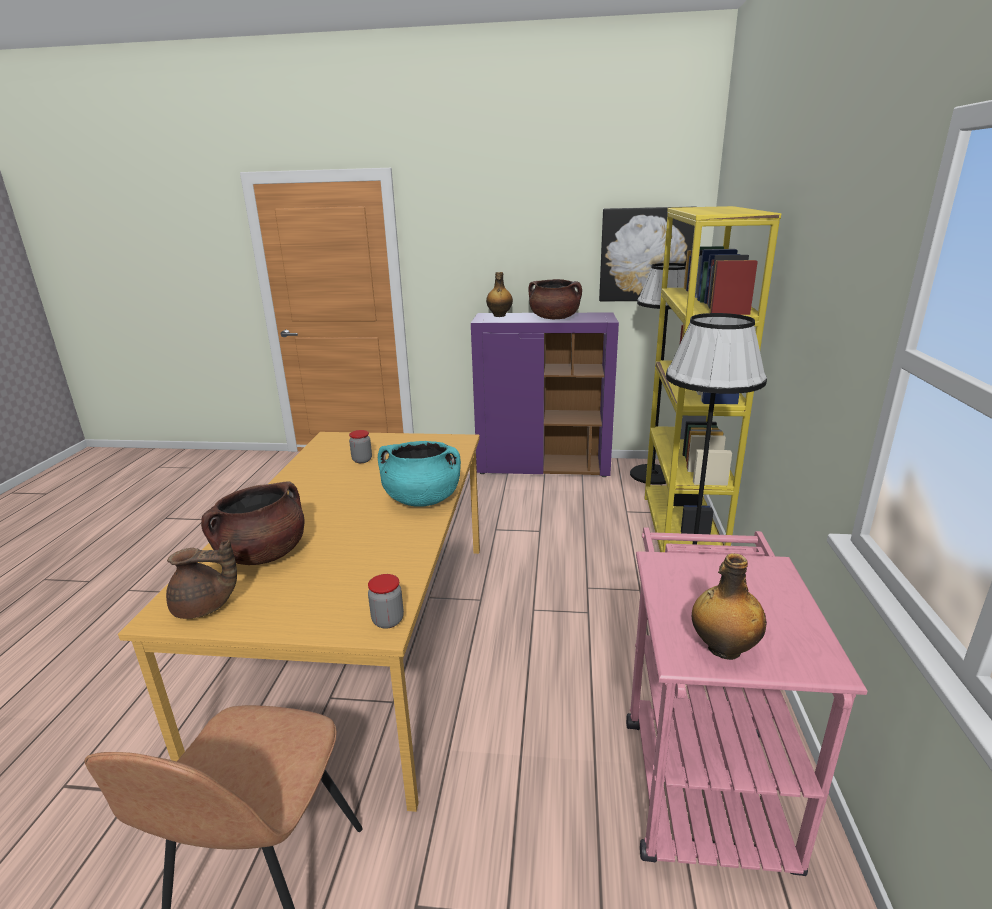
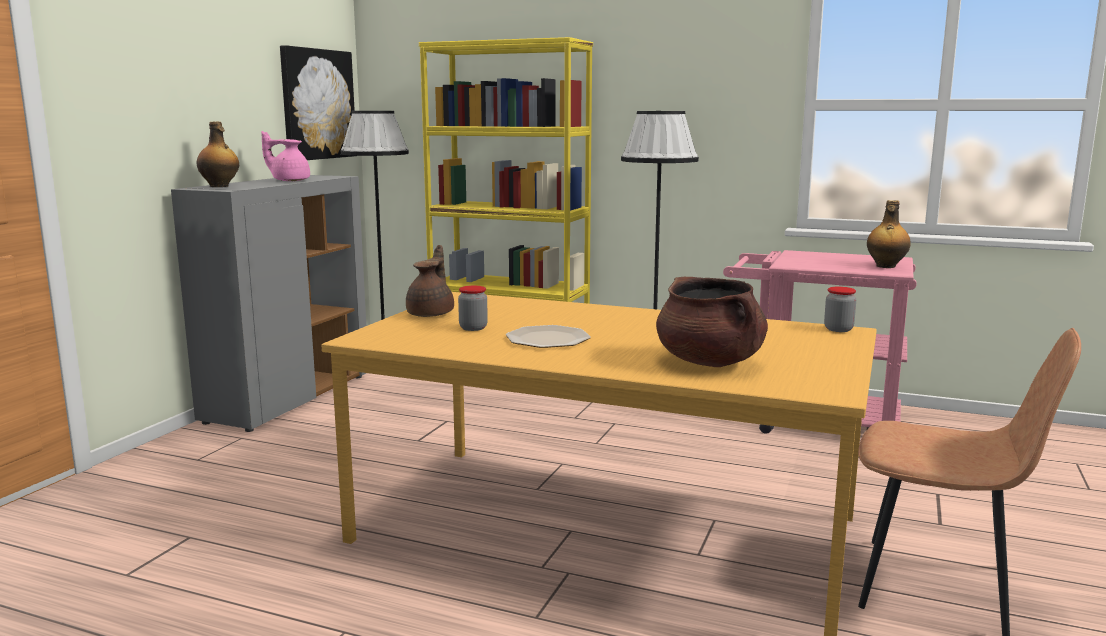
camera: 75 degrees left, 10 degrees down
brown teapot [166,540,237,619] -> brown teapot moved to [406,245,454,317]
turquoise cooking pot [378,441,461,507] -> none
purple cabinet [471,313,619,477] -> grey cabinet [171,175,366,432]
brown cooking pot [529,279,582,319] -> pink teapot [261,131,310,181]
none -> plate [506,325,591,348]

